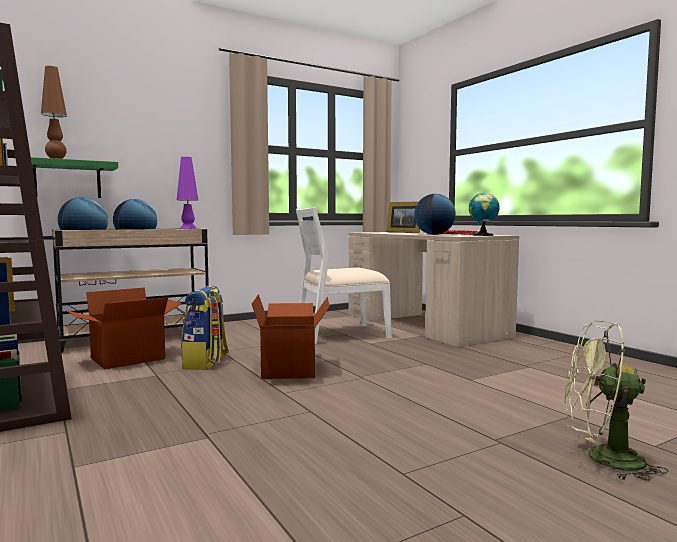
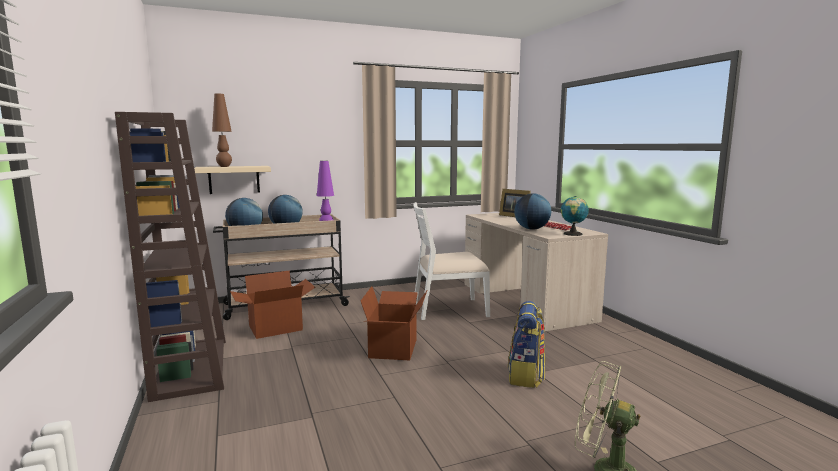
camera: 10 degrees right, 5 degrees up
green shelf [16,157,118,198] -> beige shelf [194,166,271,194]
backpack [181,286,229,370] -> backpack moved to [508,301,545,388]

